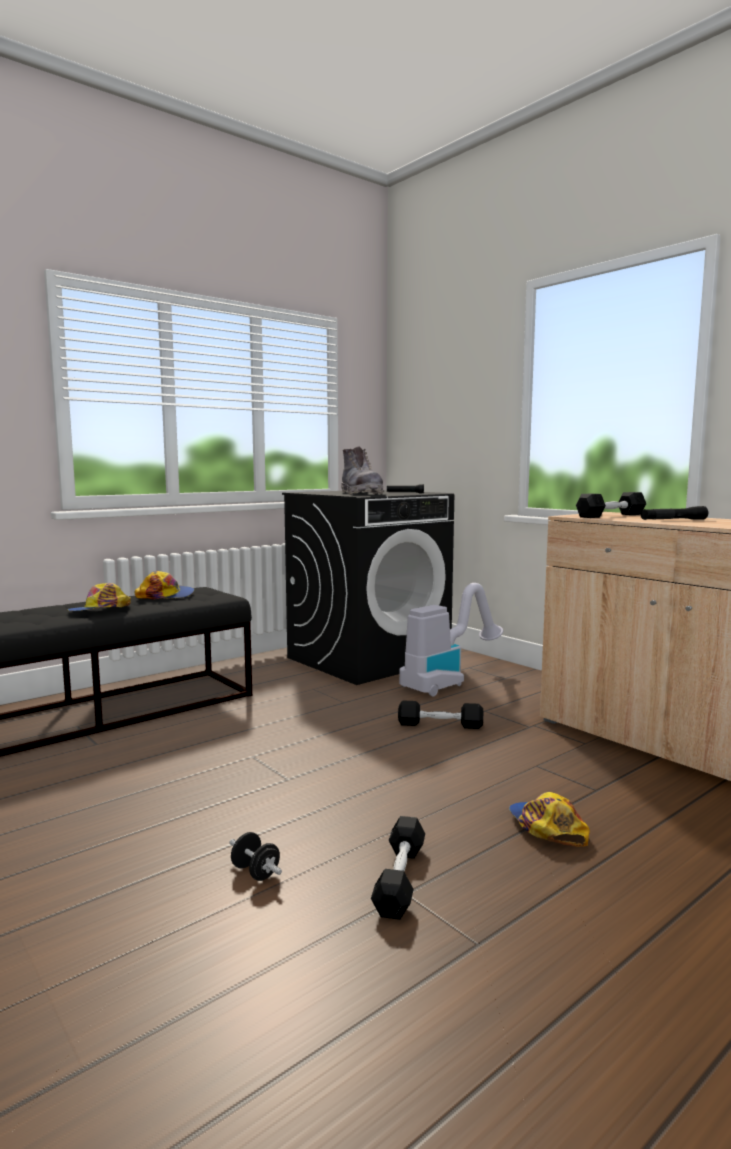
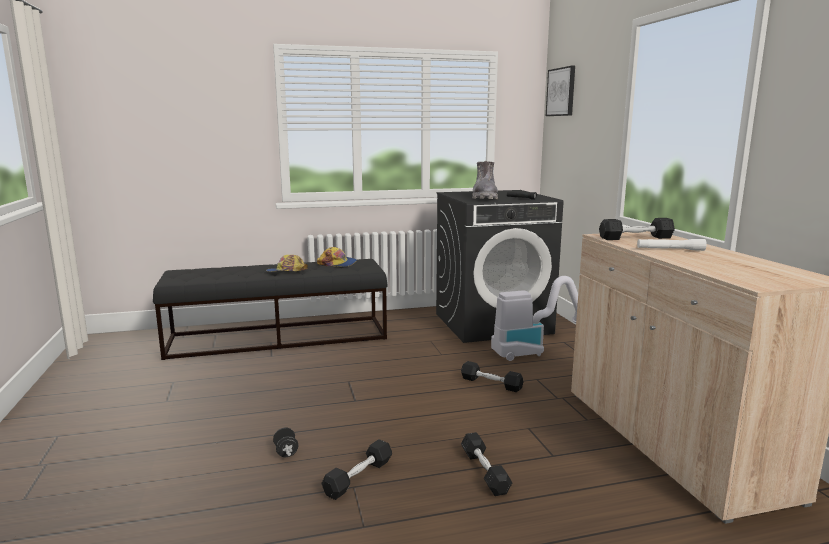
camera: 25 degrees right, 5 degrees up
cap [509,792,590,847] -> black dumbbell [461,432,512,496]
black flashlight [641,506,708,520] -> white flashlight [637,239,707,251]
none -> picture [546,66,575,116]

